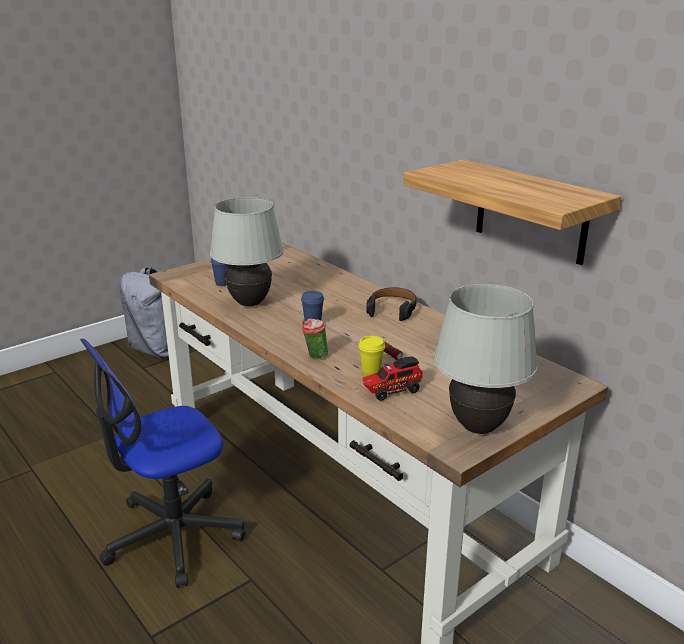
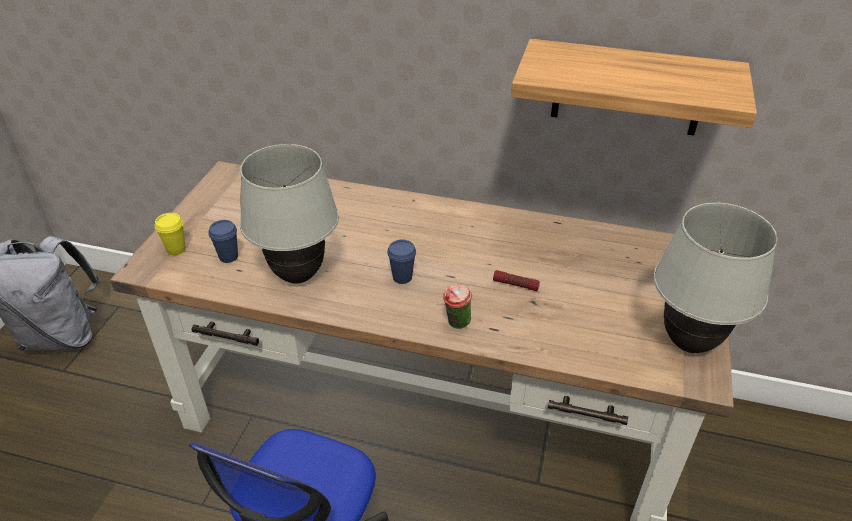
camera: 35 degrees left, 15 degrees up
yellow cup [358,336,385,377] -> yellow cup moved to [155,213,186,255]
toy truck [363,356,423,401] -> none
black headphones [366,287,417,321] -> none

